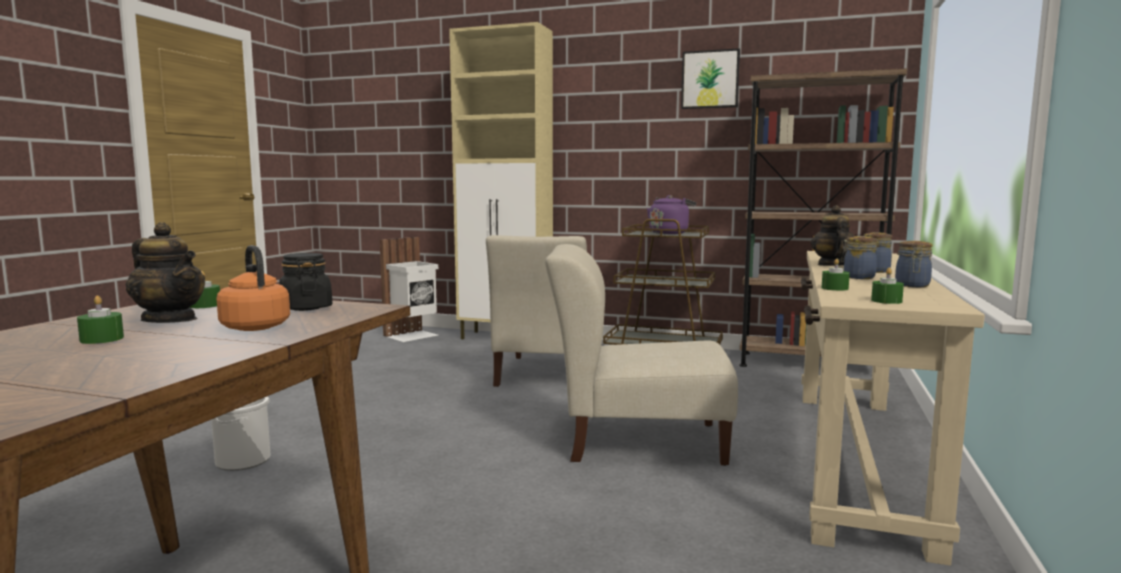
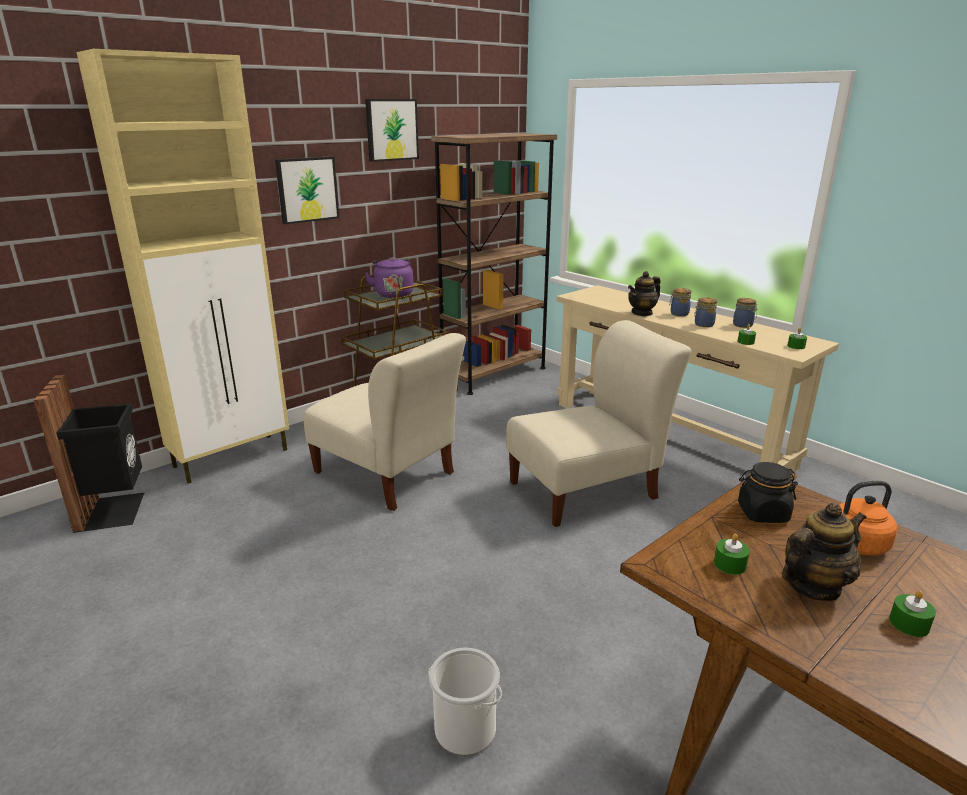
camera: 60 degrees left, 15 degrees up
white trash can [380,237,438,342] -> black trash can [34,375,145,533]
beige chair [545,244,738,466] -> beige chair turned 150 degrees counterclockwise [506,320,692,527]
teapot [811,205,854,266] -> teapot turned 75 degrees counterclockwise [628,271,661,316]
none -> picture [275,156,339,224]

